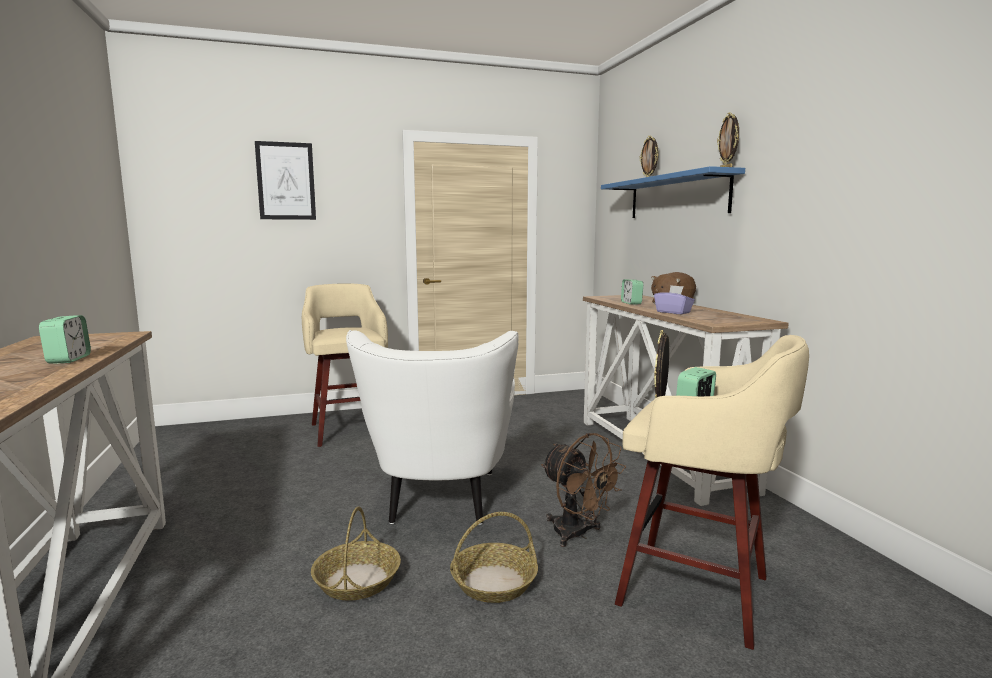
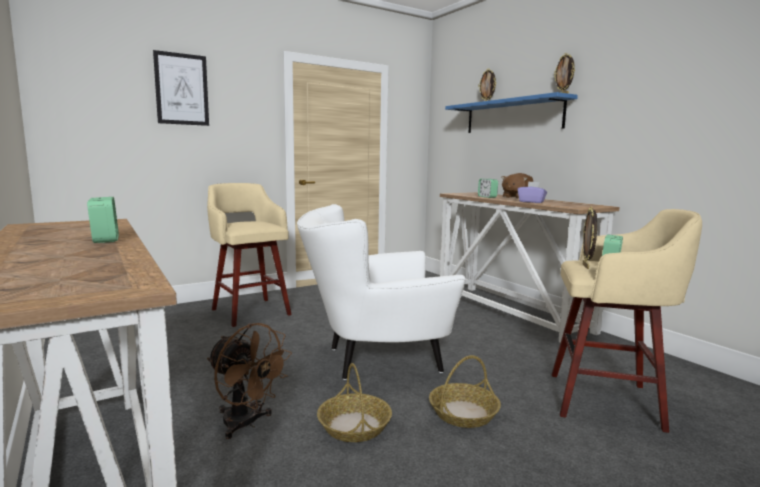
camera: 15 degrees left, 0 degrees up
white armchair [346,330,519,525] -> white armchair turned 90 degrees clockwise [297,204,466,380]
brown fan [541,433,626,547] -> brown fan moved to [207,323,292,439]

